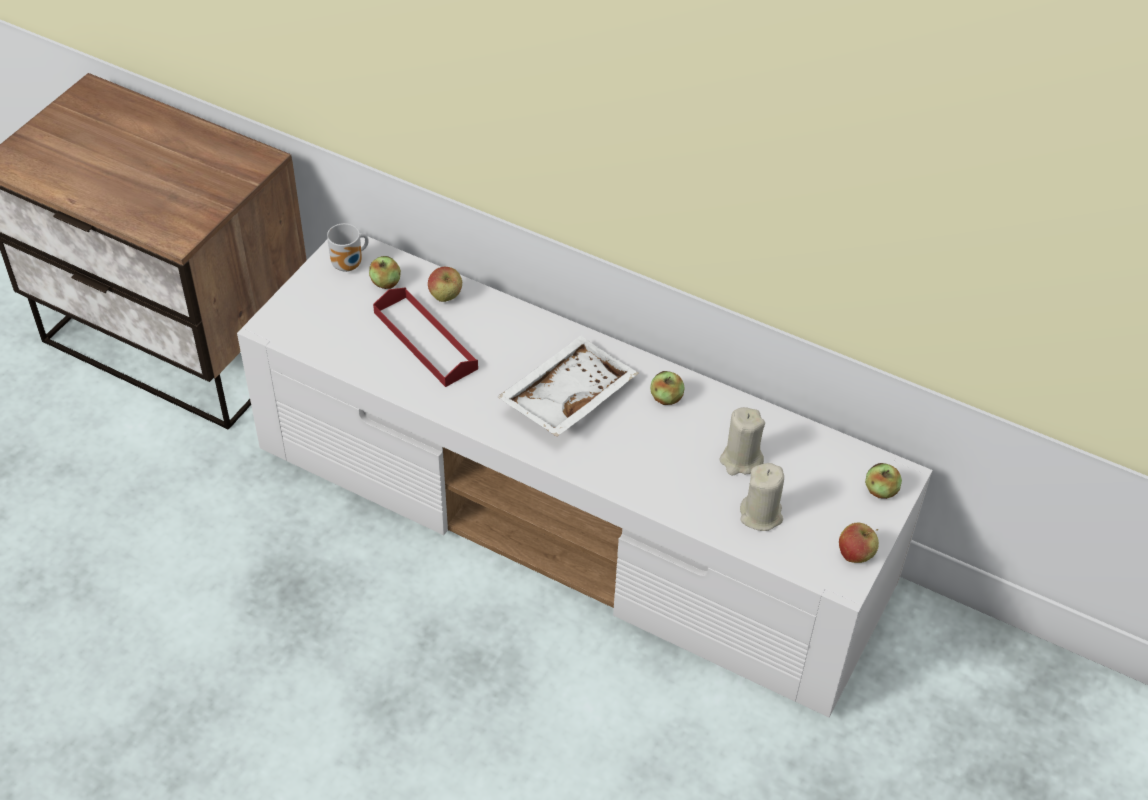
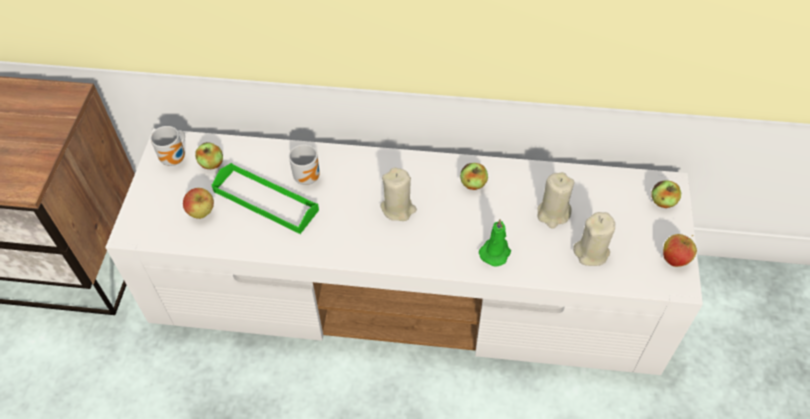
camera: 20 degrees left, 5 degrees up
red tray [373,287,478,387] -> green tray [212,163,319,234]
apple [428,267,462,302] -> apple moved to [183,188,214,219]
white tray [497,335,639,437] -> beige candle [380,168,417,221]
none -> mug [289,144,320,185]
none -> green candle [479,219,511,266]

